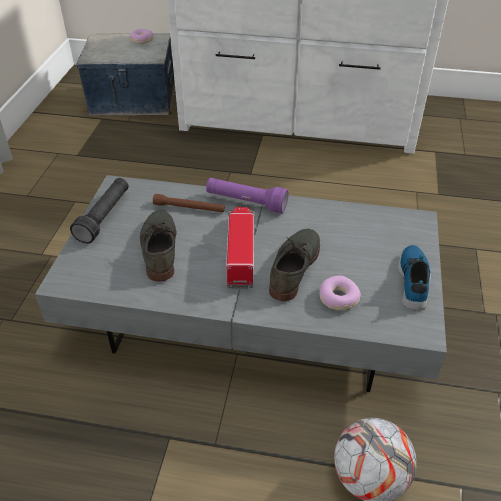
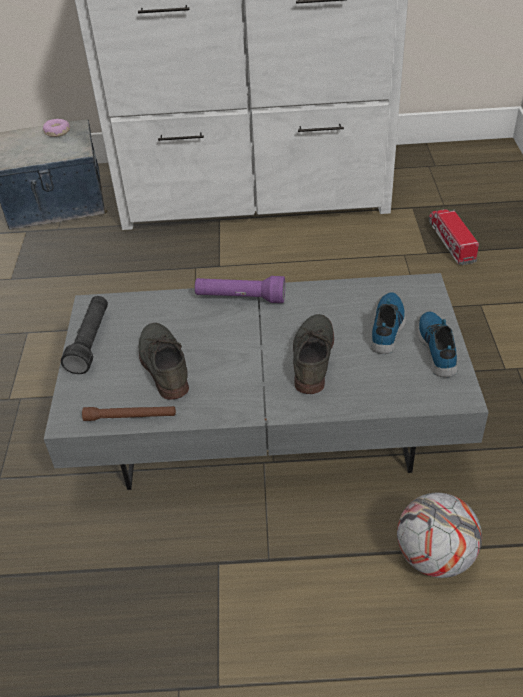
camera: 10 degrees left, 0 degrees up
brown flashlight [153,194,225,212] -> brown flashlight moved to [82,406,176,421]
toy truck [226,207,255,289] -> toy truck moved to [429,209,479,265]
donut [319,276,361,310] -> none
none -> shoe [370,292,406,354]

